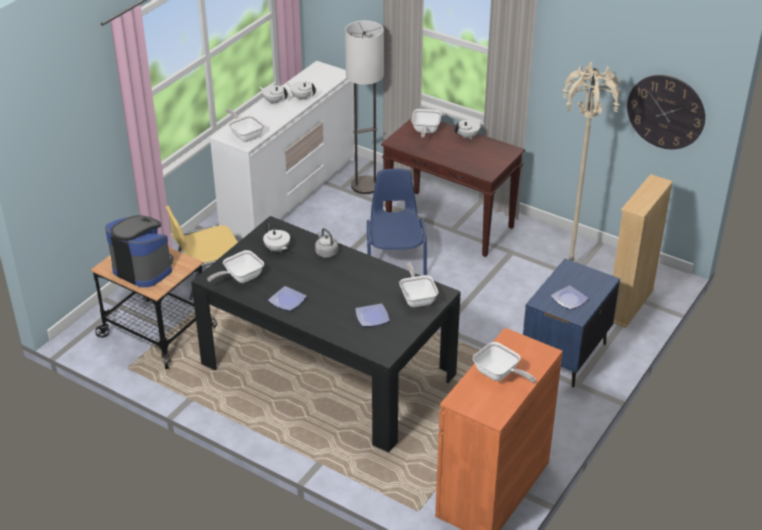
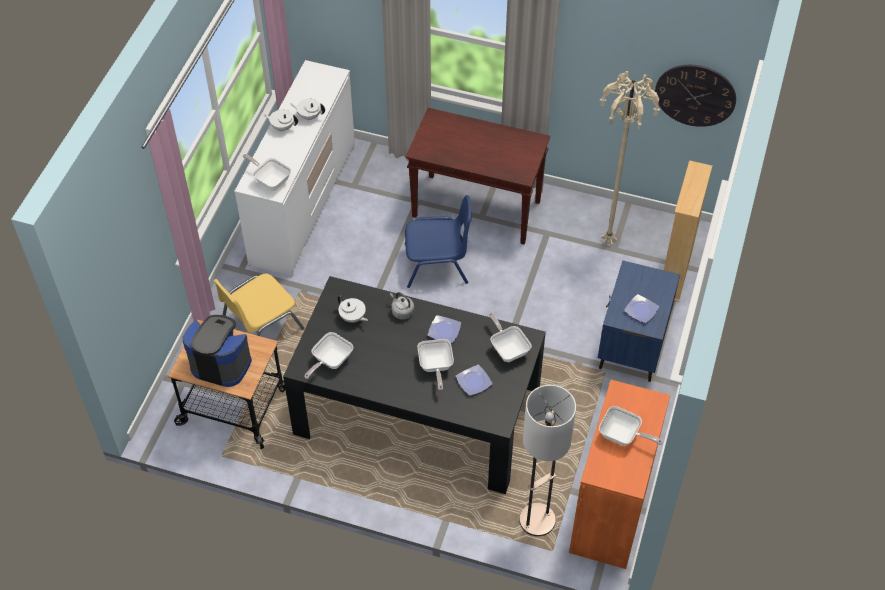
camera: 15 degrees left, 15 degrees up
plate [268,286,307,311] -> plate moved to [428,315,461,343]
floor lamp [345,21,384,194] -> floor lamp moved to [519,385,576,536]
blue chair [367,169,427,275] -> blue chair turned 105 degrees clockwise [405,195,472,288]
frying pan [411,109,442,138] -> frying pan moved to [417,339,454,390]
white teapot [455,120,483,140] -> none

